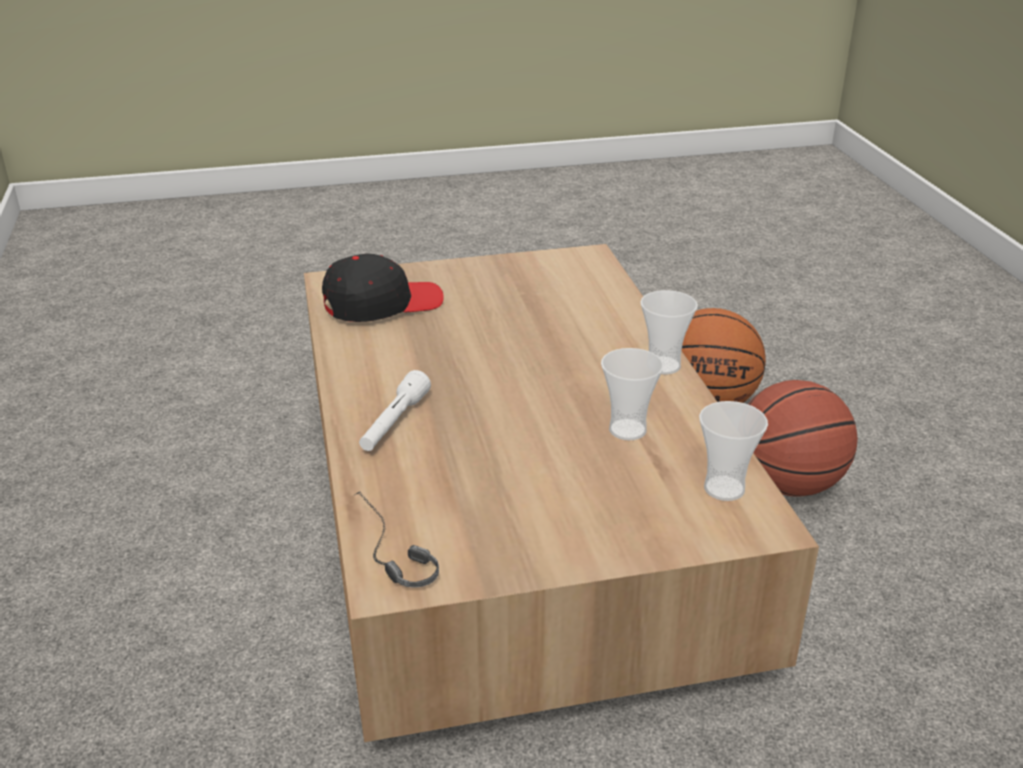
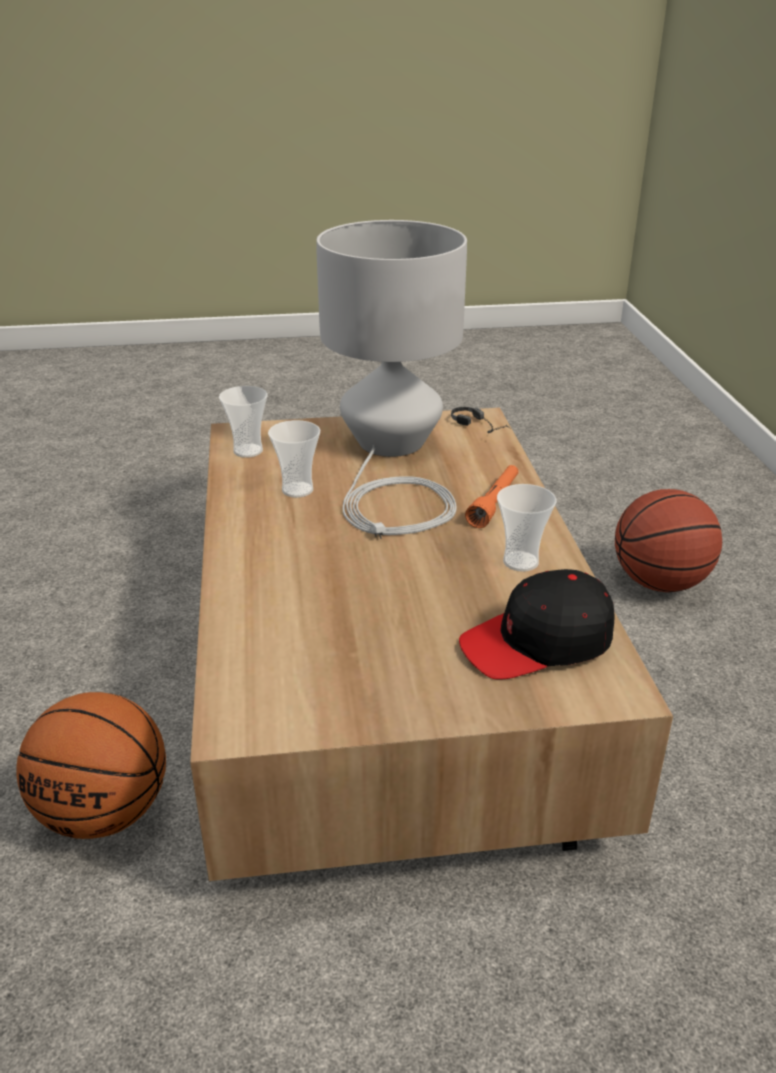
camera: 175 degrees left, 0 degrees up
white flashlight [359,370,431,451] -> orange flashlight [465,465,519,528]
cup [640,290,698,374] -> cup moved to [497,484,557,572]
basketball [748,380,858,497] -> basketball moved to [615,489,722,592]
none -> grey table lamp [316,220,467,539]

